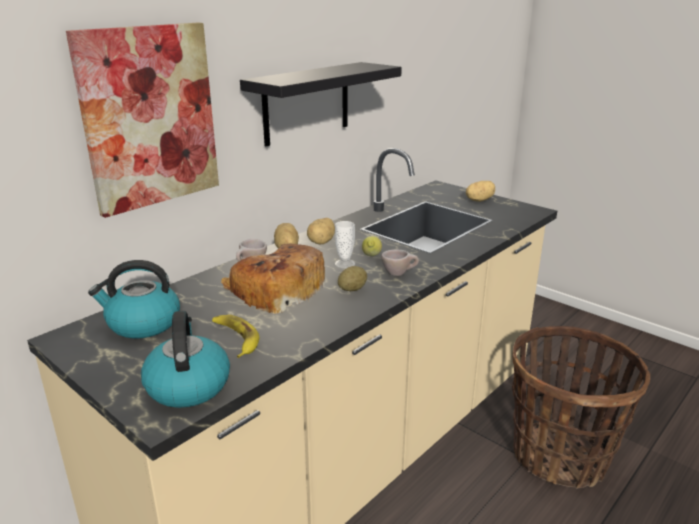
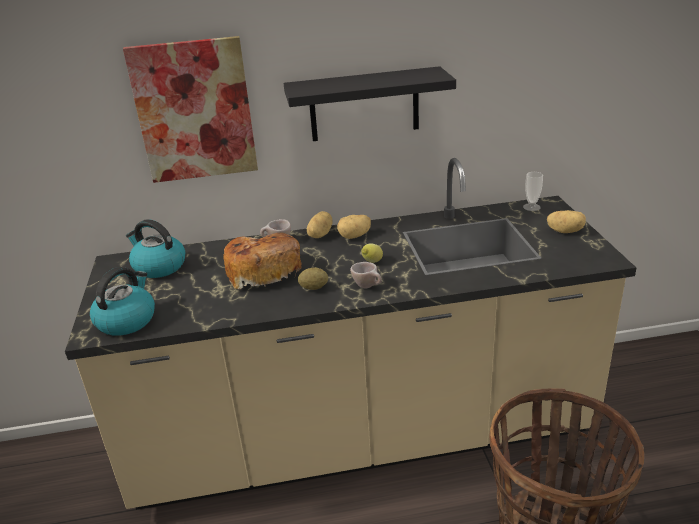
camera: 40 degrees right, 5 degrees up
banana [212,314,259,358] -> none
cup [335,221,355,268] -> cup moved to [523,172,543,211]

